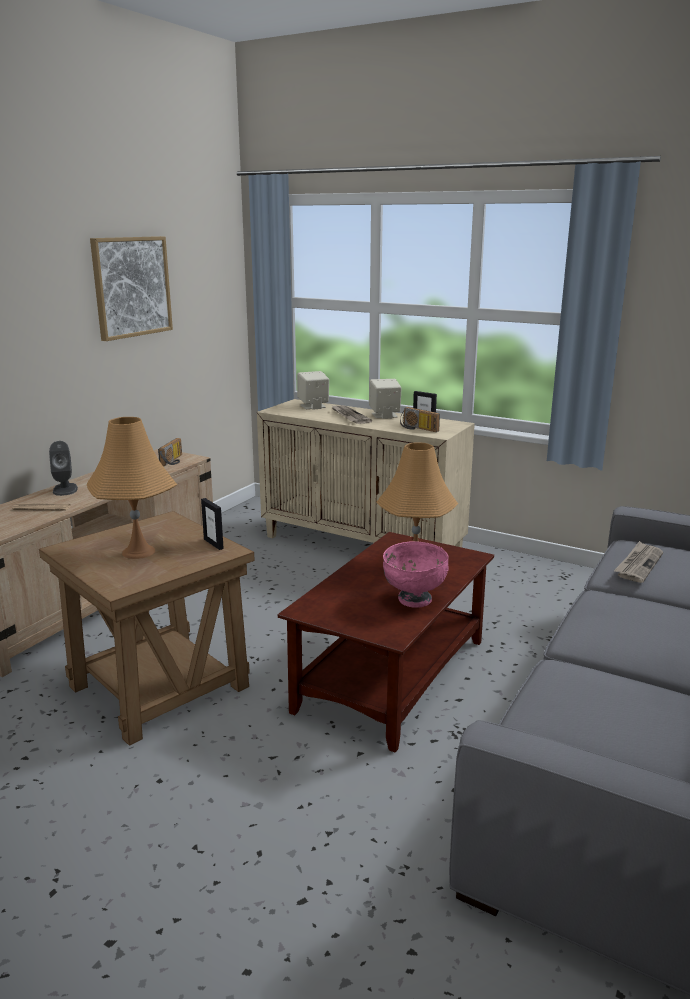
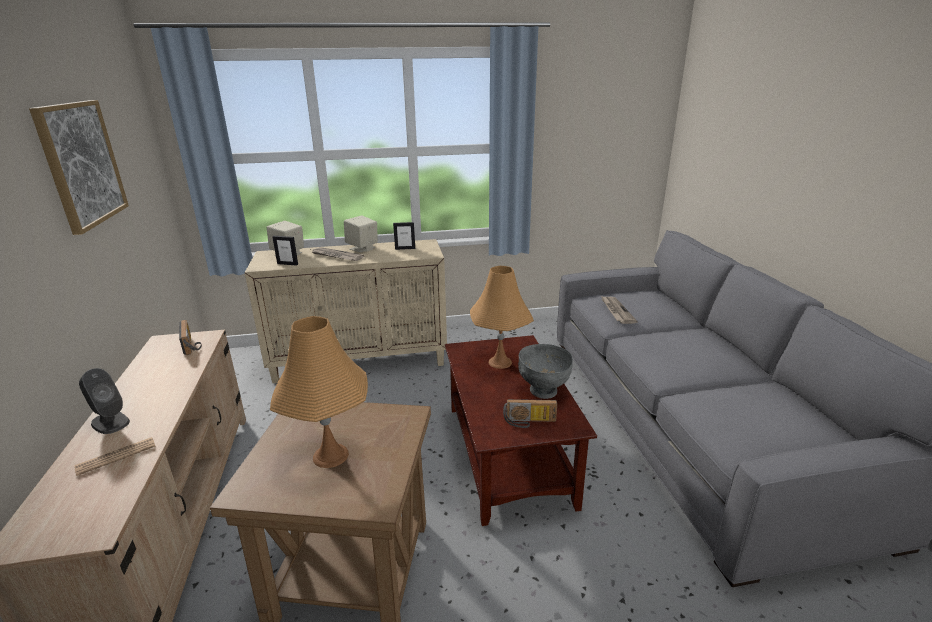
camera: 40 degrees left, 5 degrees up
picture frame [201,498,224,550] -> picture frame moved to [272,236,298,266]
pink bowl [383,541,449,608] -> grey bowl [518,344,573,399]
radio [400,407,440,432] -> radio moved to [503,399,557,428]

